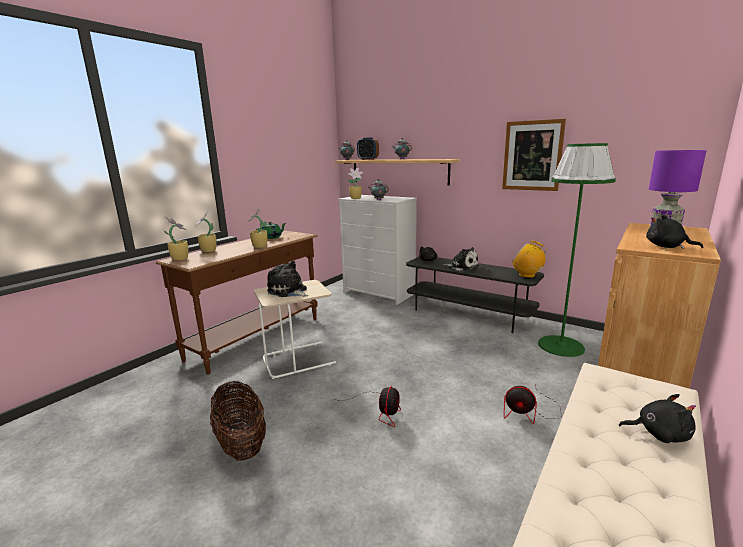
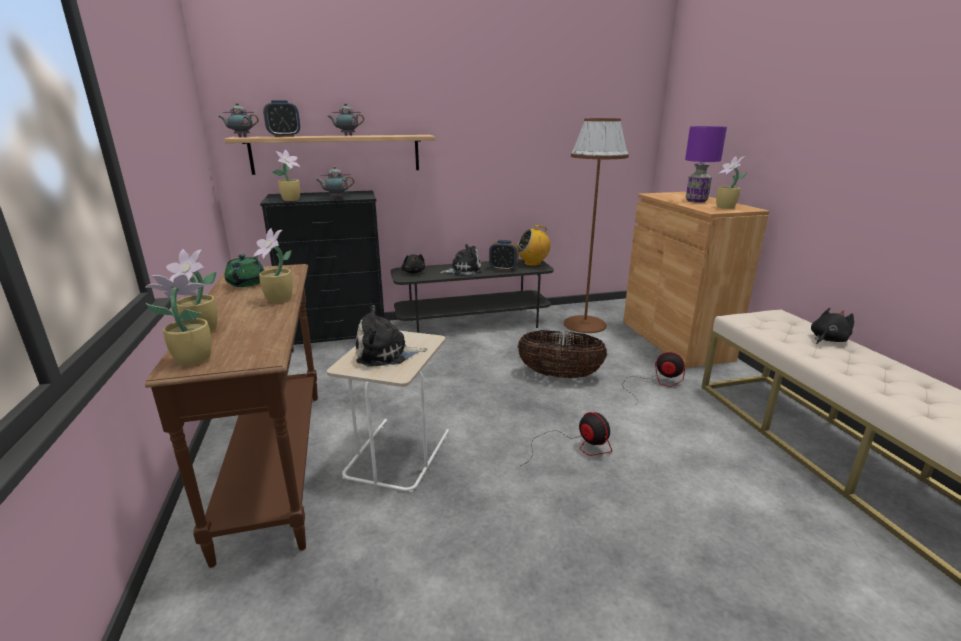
camera: 50 degrees left, 5 degrees up
basket [210,381,266,461] -> basket moved to [517,330,607,378]
white dresser [338,195,417,305] -> black dresser [260,190,385,345]
picture [502,119,566,191] -> none
fan [504,384,561,424] -> fan turned 120 degrees counterclockwise [622,352,685,406]
green floor lamp [538,143,616,357] -> brown floor lamp [564,118,629,333]
black plush toy [646,215,703,249] -> potted plant [716,156,747,209]
none -> alarm clock [489,240,519,271]

